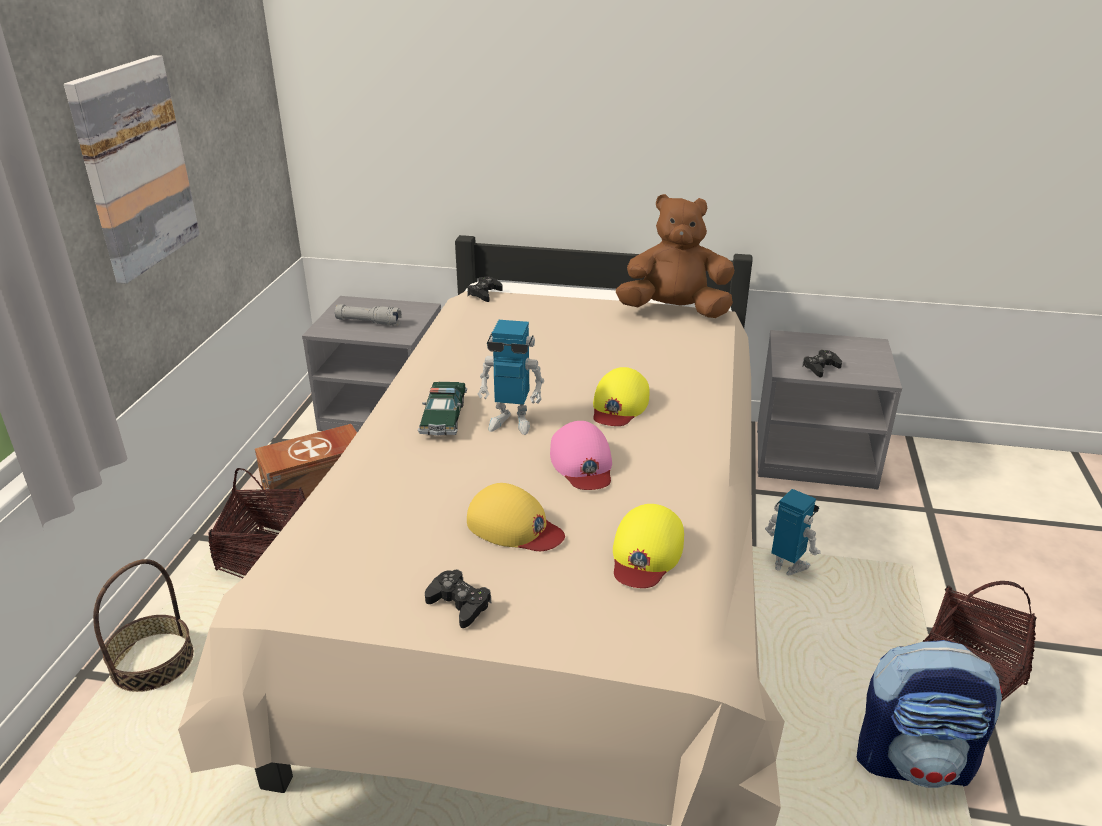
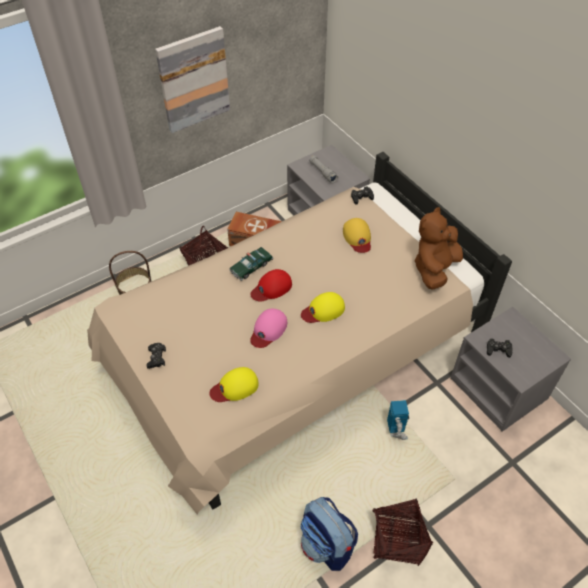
camera: 45 degrees right, 20 degrees up
yellow cap [467,483,565,551] -> yellow cap moved to [343,218,371,253]
toy robot [478,320,544,435] -> red cap [250,269,292,302]
brown plush toy [616,194,734,318] -> brown plush toy turned 105 degrees counterclockwise [414,207,463,290]

